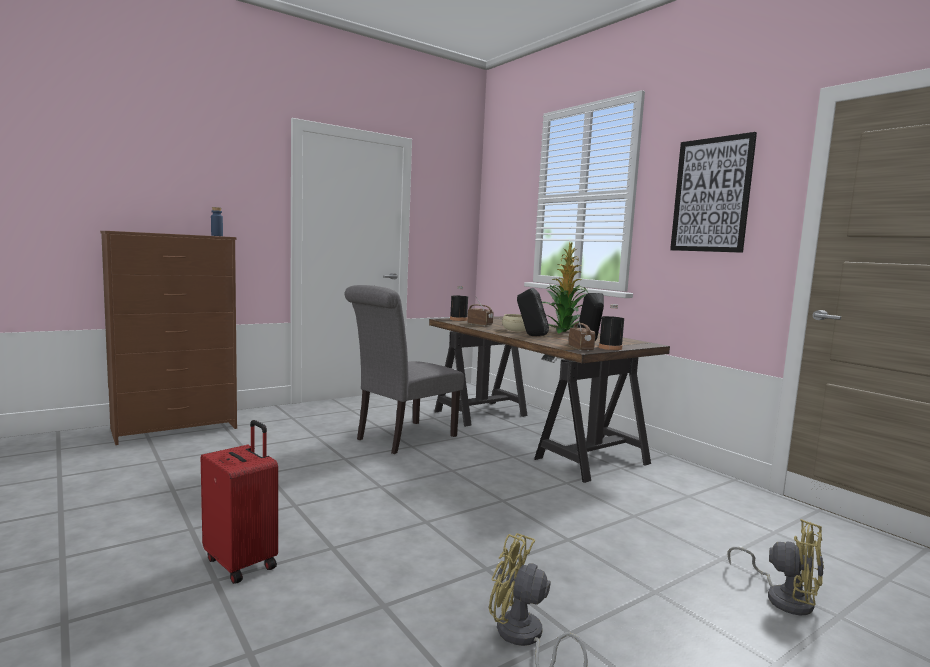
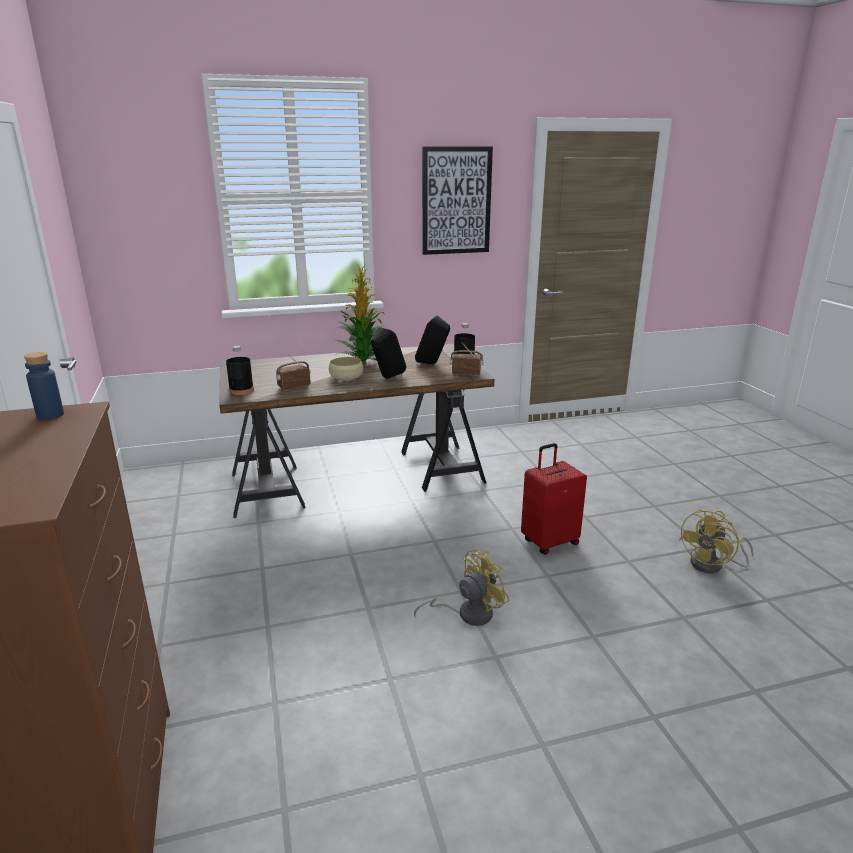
camera: 70 degrees left, 15 degrees up
red suitcase [201,420,278,584] -> red suitcase moved to [521,443,587,555]
grey chair [345,285,464,454] -> none
yellow fan [727,519,824,615] -> yellow fan moved to [414,550,510,626]

